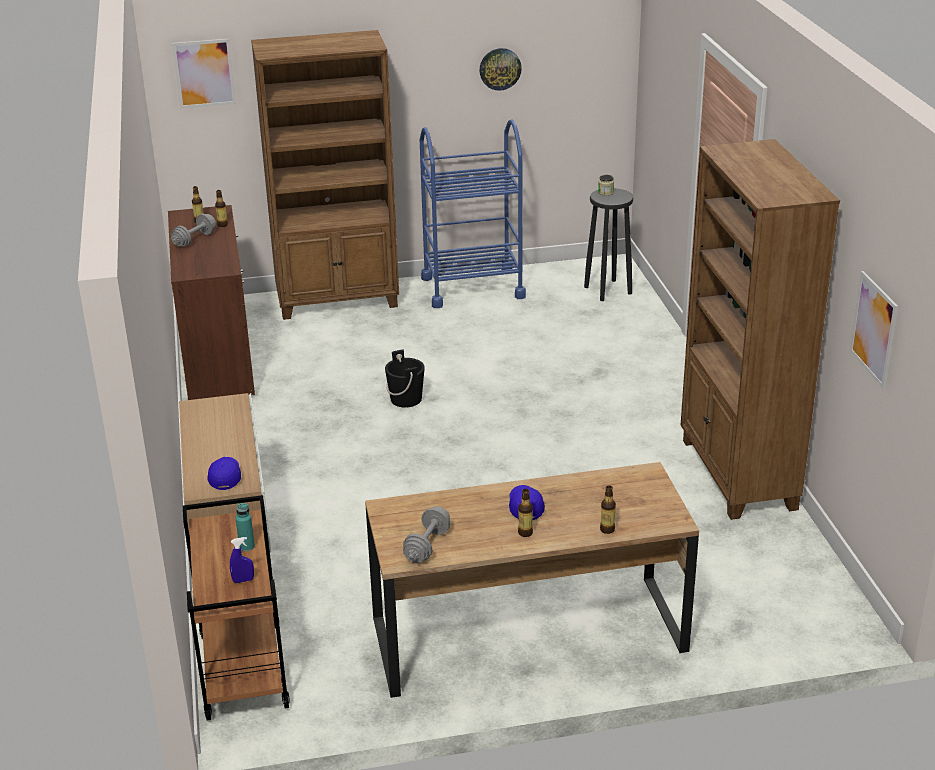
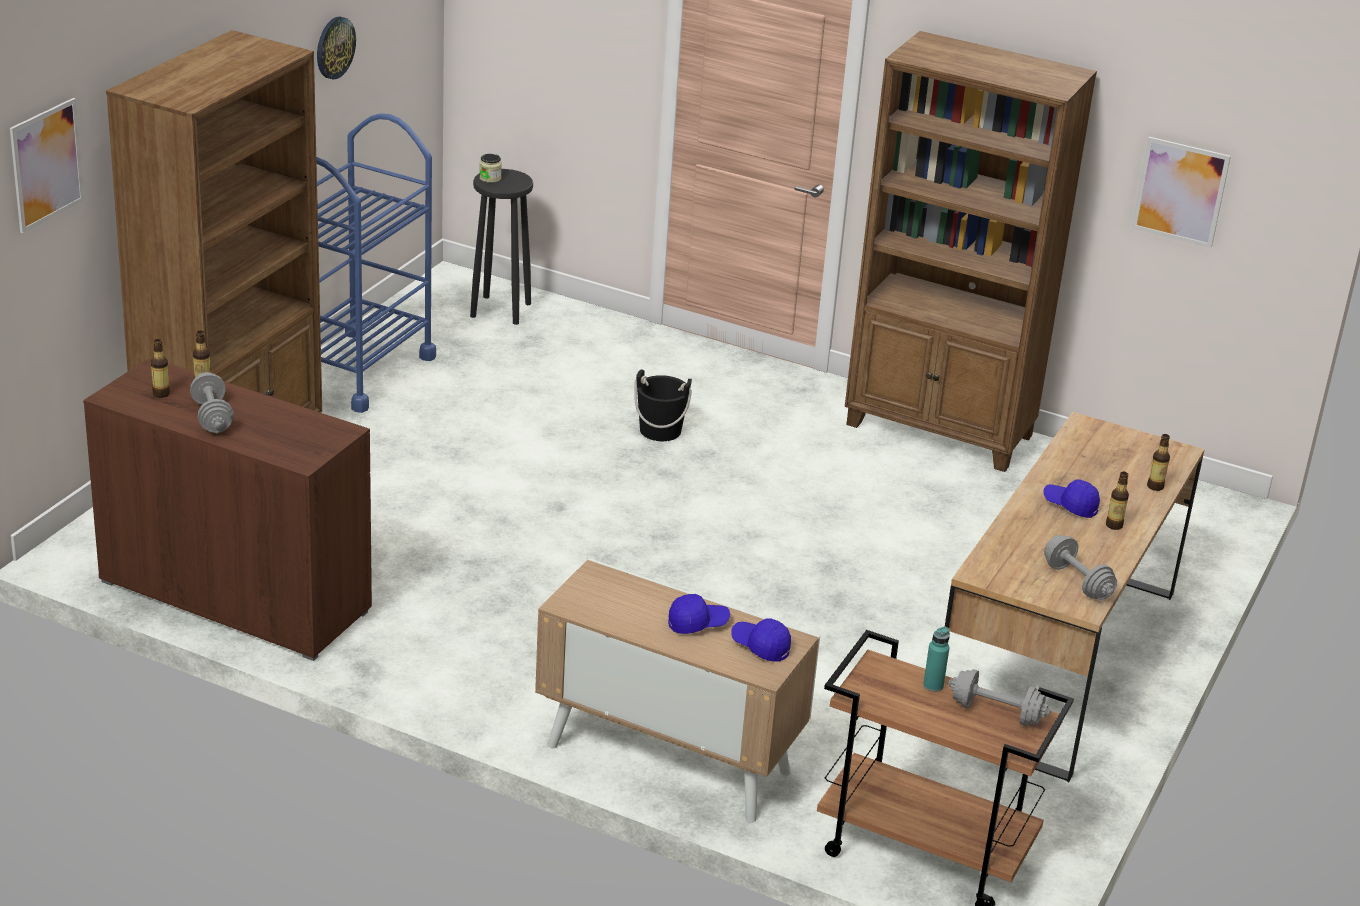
camera: 55 degrees left, 0 degrees up
blue spray bottle [230,537,254,583] -> grey dumbbell [948,669,1051,726]
black bucket [385,350,425,407] -> black bucket moved to [634,369,692,441]
none -> blue cap [668,594,730,634]

